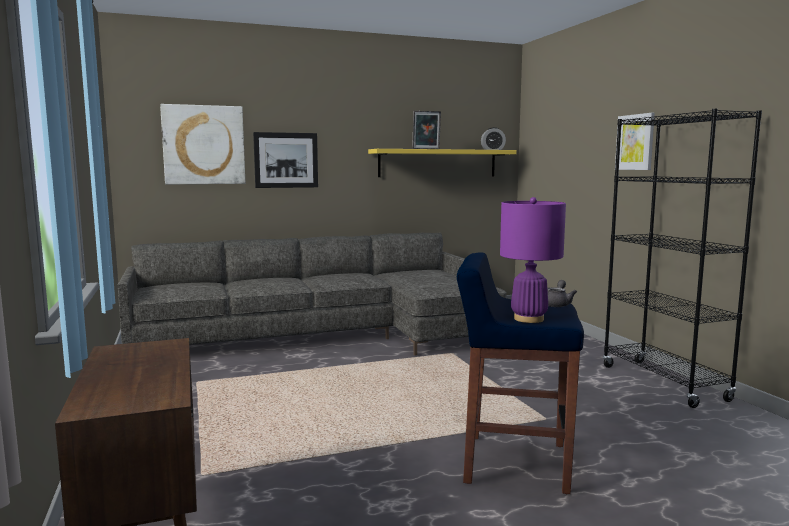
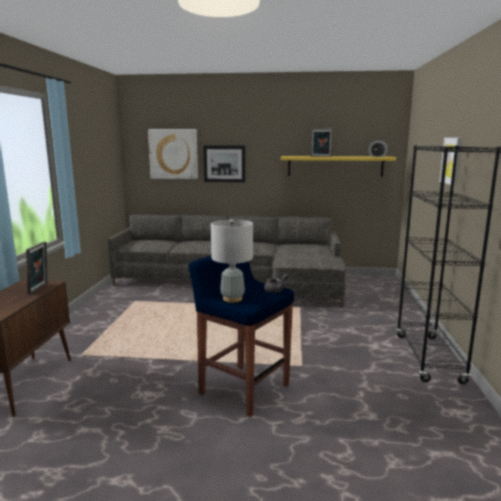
camera: 25 degrees right, 5 degrees up
purple table lamp [500,197,566,323] -> grey table lamp [211,219,253,302]
none -> picture frame [26,242,47,295]

